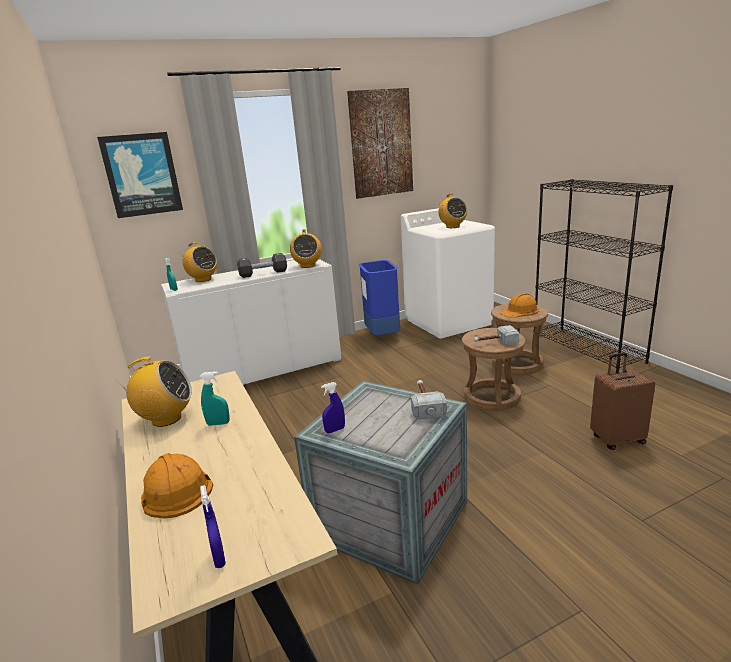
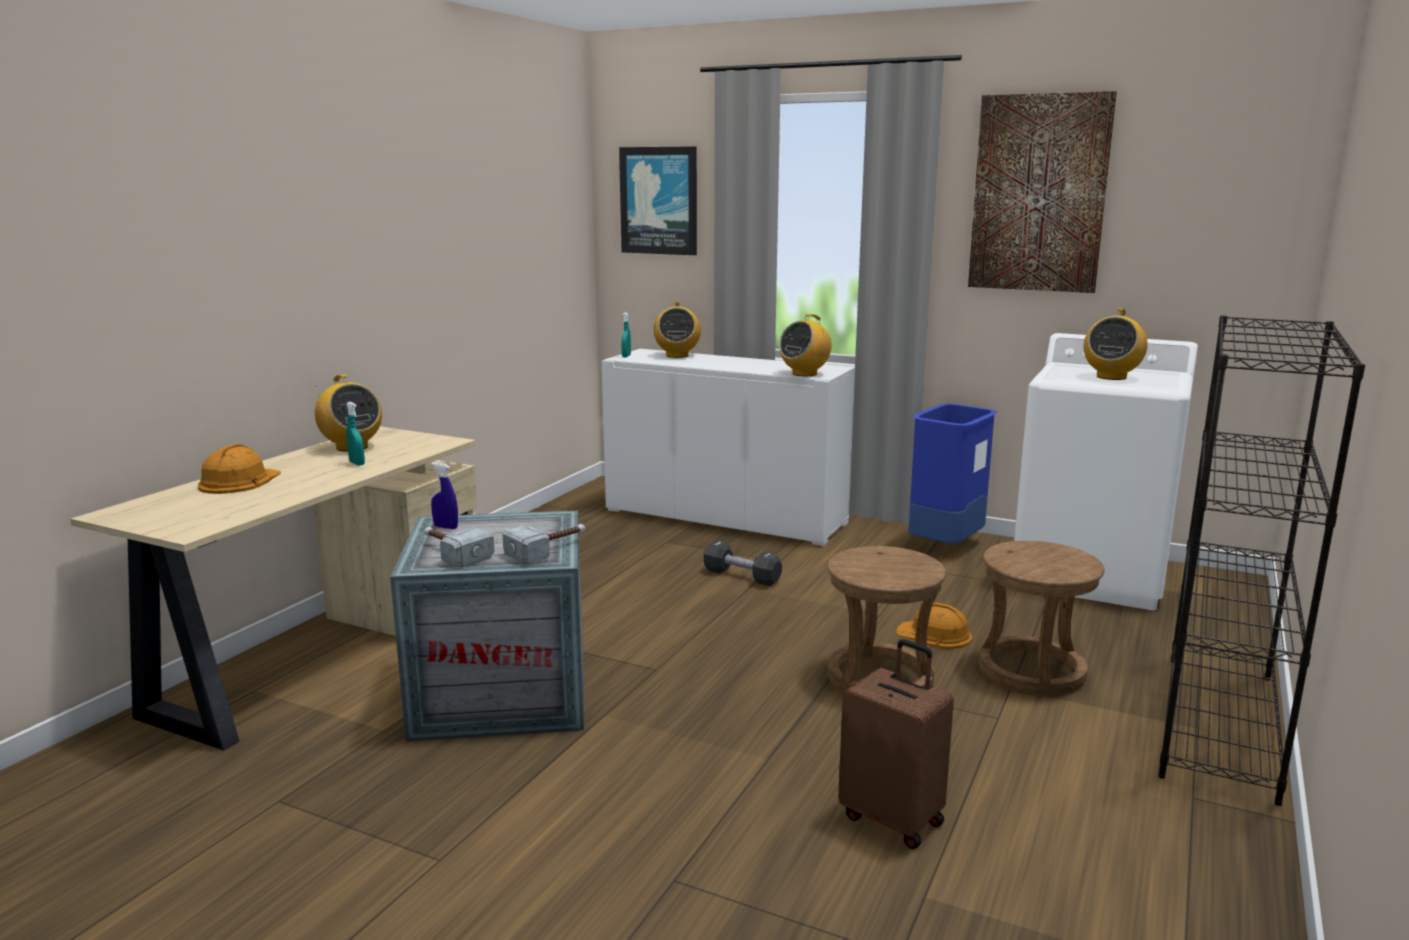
camera: 50 degrees right, 5 degrees down
blue spray bottle [200,485,226,568] -> none
black dumbbell [237,253,287,278] -> black dumbbell moved to [704,540,782,586]
hammer [474,325,519,345] -> hammer moved to [424,527,495,568]
orange hard hat [500,293,539,318] -> orange hard hat moved to [896,603,972,649]

